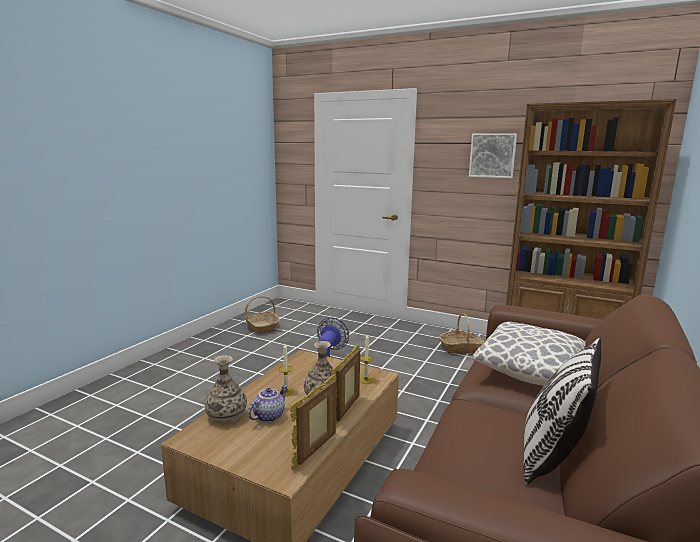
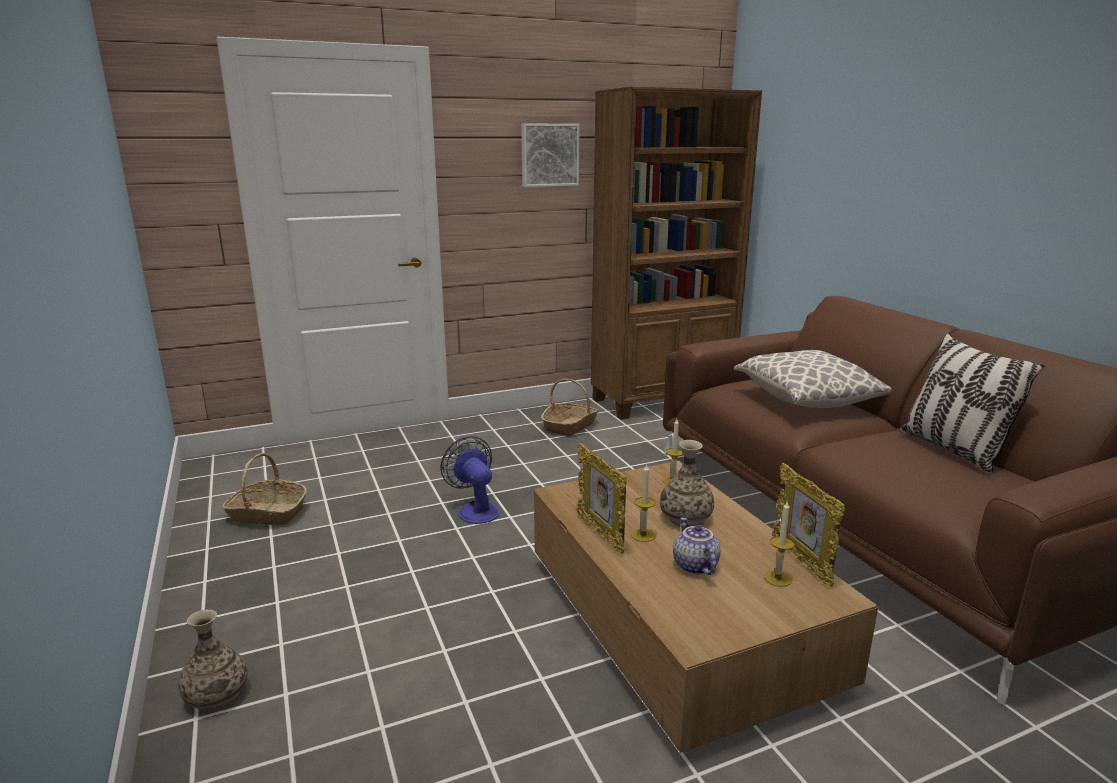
camera: 50 degrees left, 5 degrees up
vase [205,355,247,423] -> vase moved to [179,609,247,711]
picture frame [332,344,360,423] -> picture frame moved to [577,443,627,554]
none -> candle [764,502,794,587]

